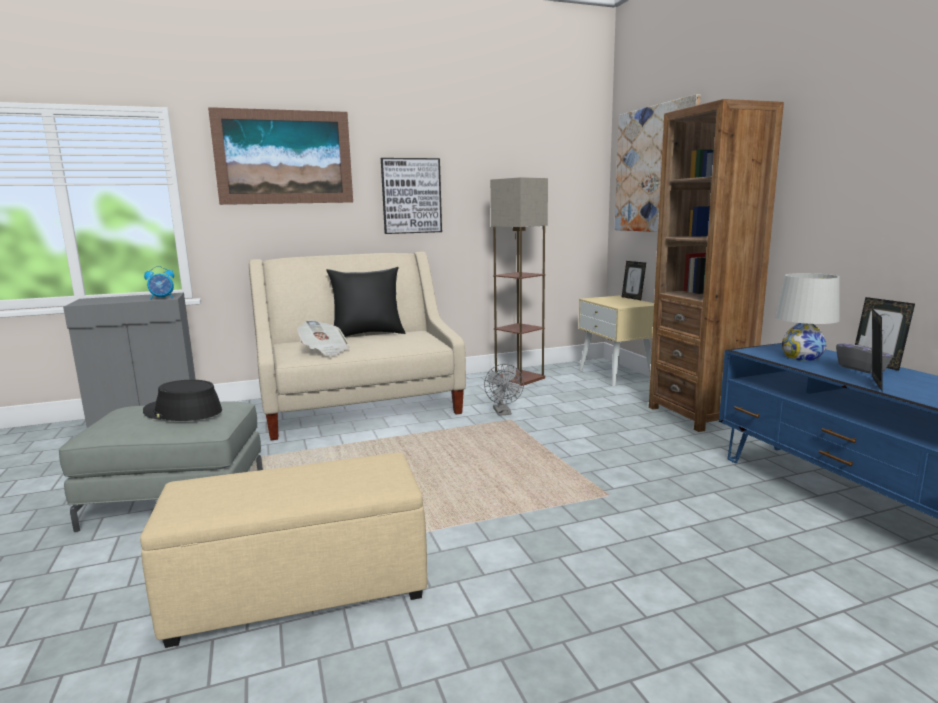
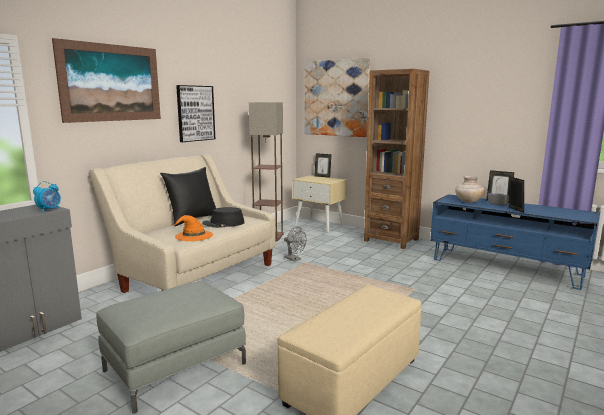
camera: 35 degrees left, 0 degrees up
black hat [143,380,222,421] -> black hat moved to [202,207,245,228]
newspaper [297,320,350,357] -> orange hat [174,215,213,241]
white table lamp [775,273,840,361] -> beige vase [455,176,485,203]

